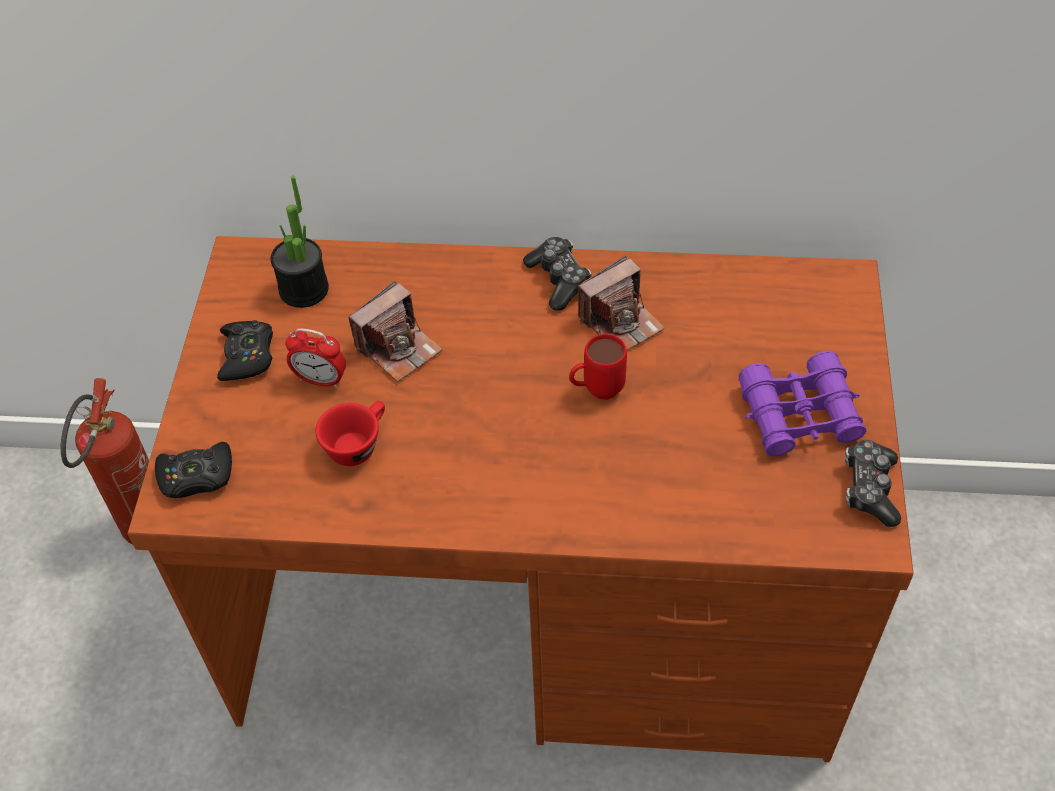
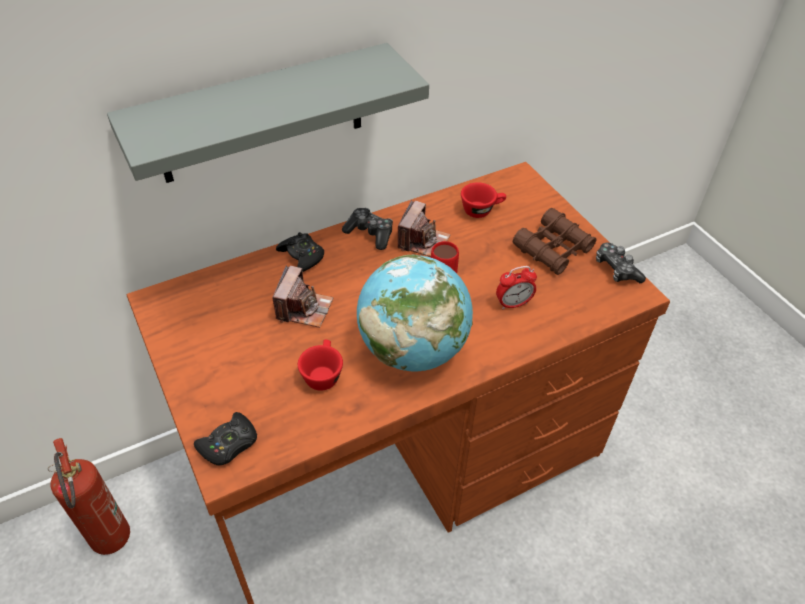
camera: 35 degrees left, 5 degrees down
black game controller [217,320,273,381] -> black game controller moved to [276,232,324,272]
potted plant [270,176,329,308] -> none
alarm clock [285,328,346,388] -> alarm clock moved to [496,266,537,309]
purple binoculars [739,351,866,456] -> brown binoculars [513,208,596,275]
none -> grey shelf [107,43,429,183]
none -> globe [357,255,473,371]
none -> red cup [461,182,506,218]

